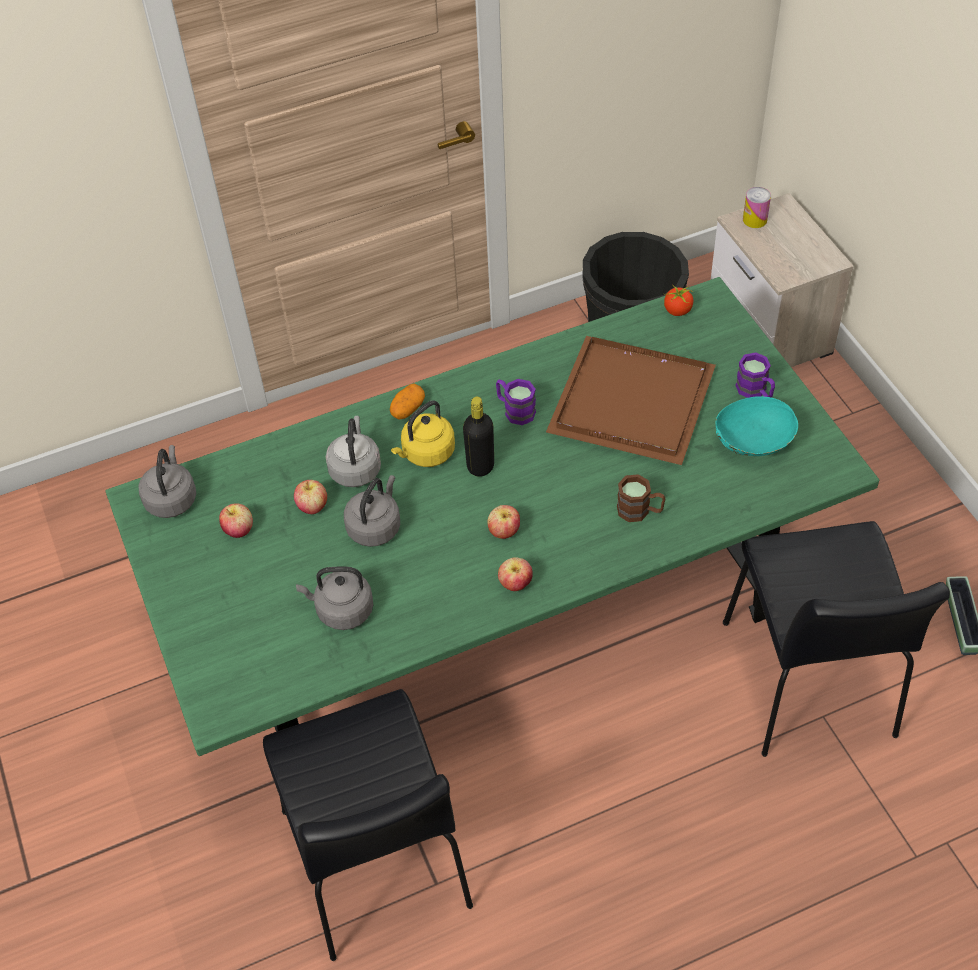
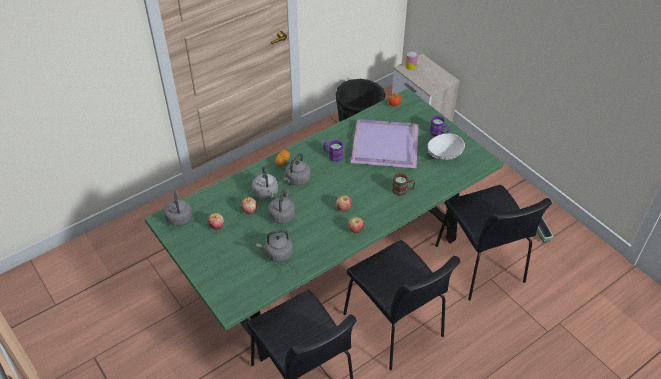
camera: 15 degrees left, 5 degrees down
yellow kettle [391,400,455,467] -> grey kettle [283,153,311,186]
black bottle [463,397,494,477] -> none
brown tray [546,336,716,465] -> purple tray [351,119,419,168]
turquoise bowl [715,396,798,456] -> white bowl [428,133,465,160]
none -> black chair [343,240,461,370]

